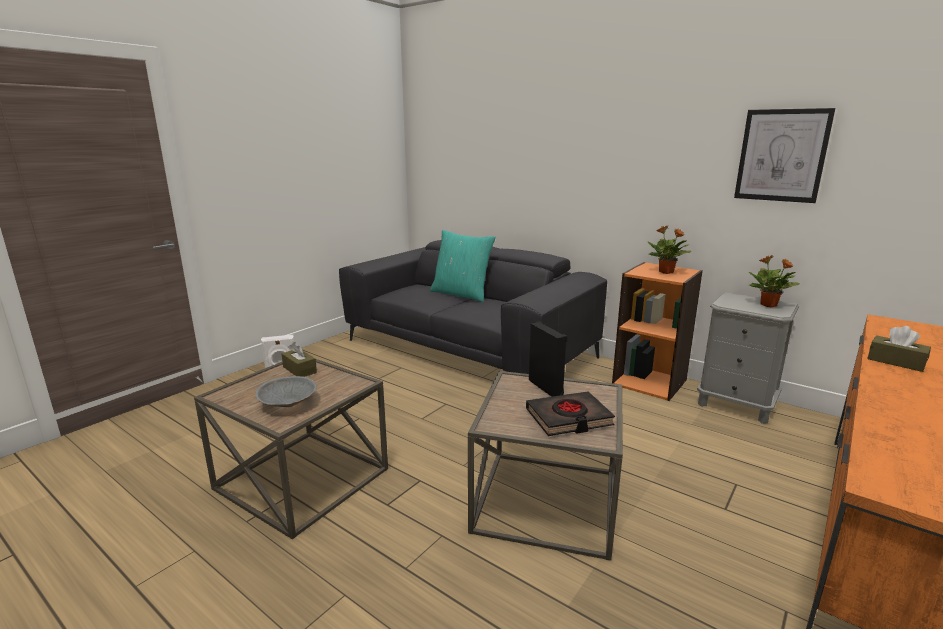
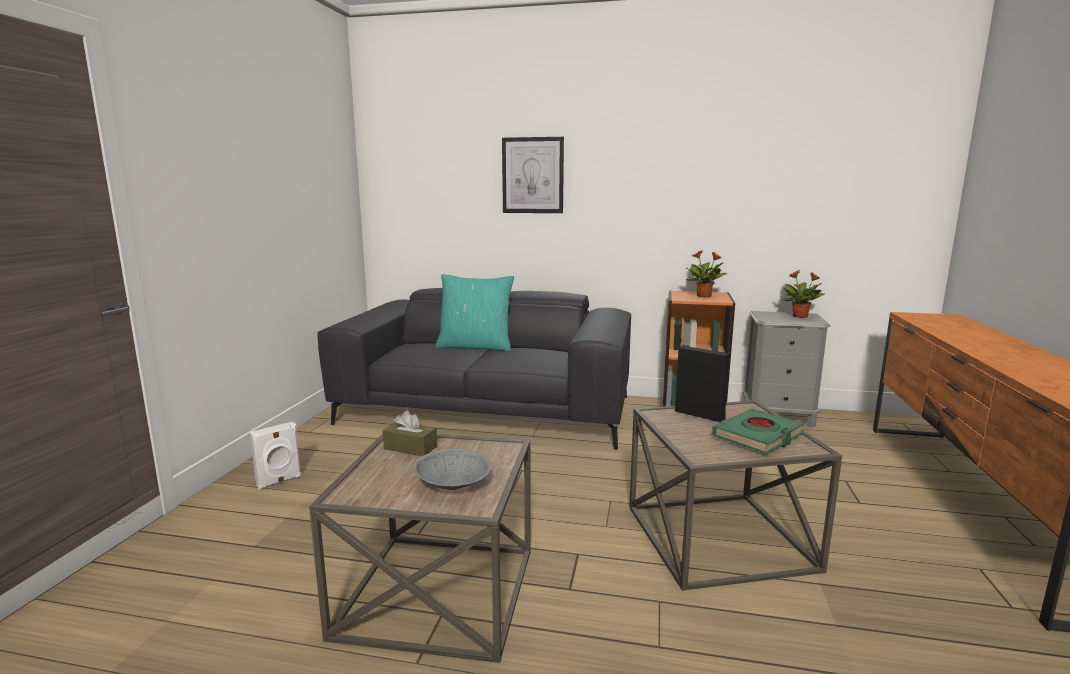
camera: 25 degrees left, 5 degrees down
black book [526,391,615,436] -> green book [712,408,804,454]
picture [734,108,835,203] -> picture moved to [502,137,564,213]
brown tissue box [867,326,931,372] -> none

